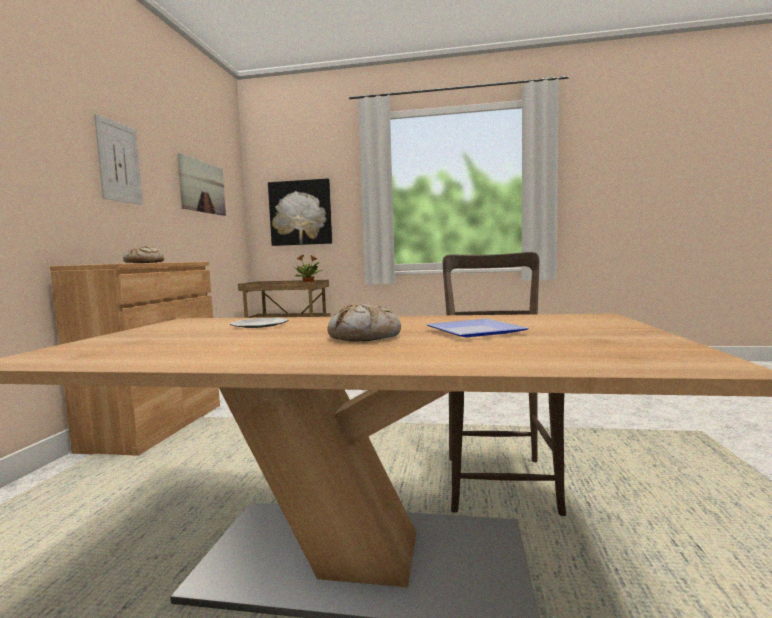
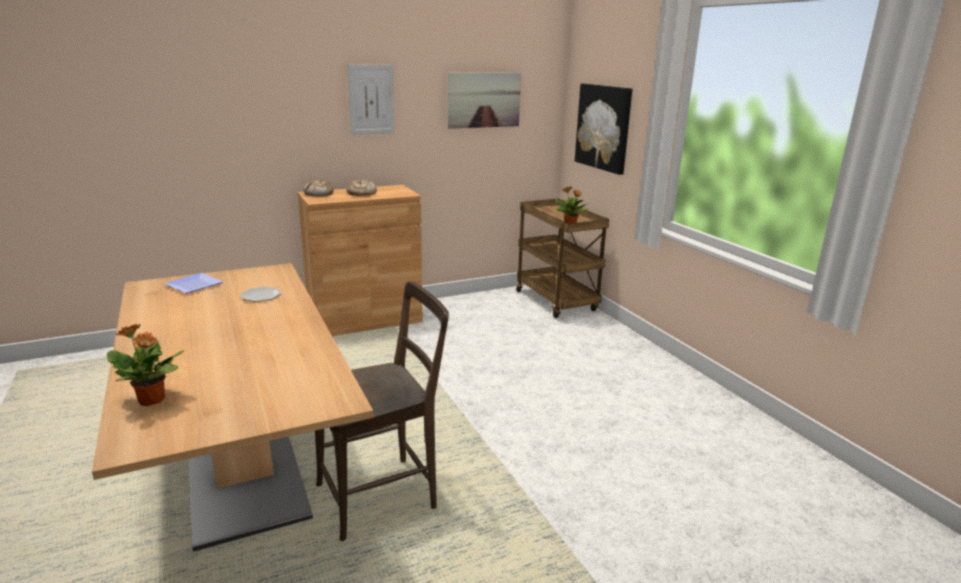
camera: 55 degrees right, 15 degrees up
bread [327,303,401,342] -> bread moved to [304,180,333,197]
plate [426,319,529,337] -> plate moved to [164,273,224,293]
none -> potted plant [107,324,184,406]

